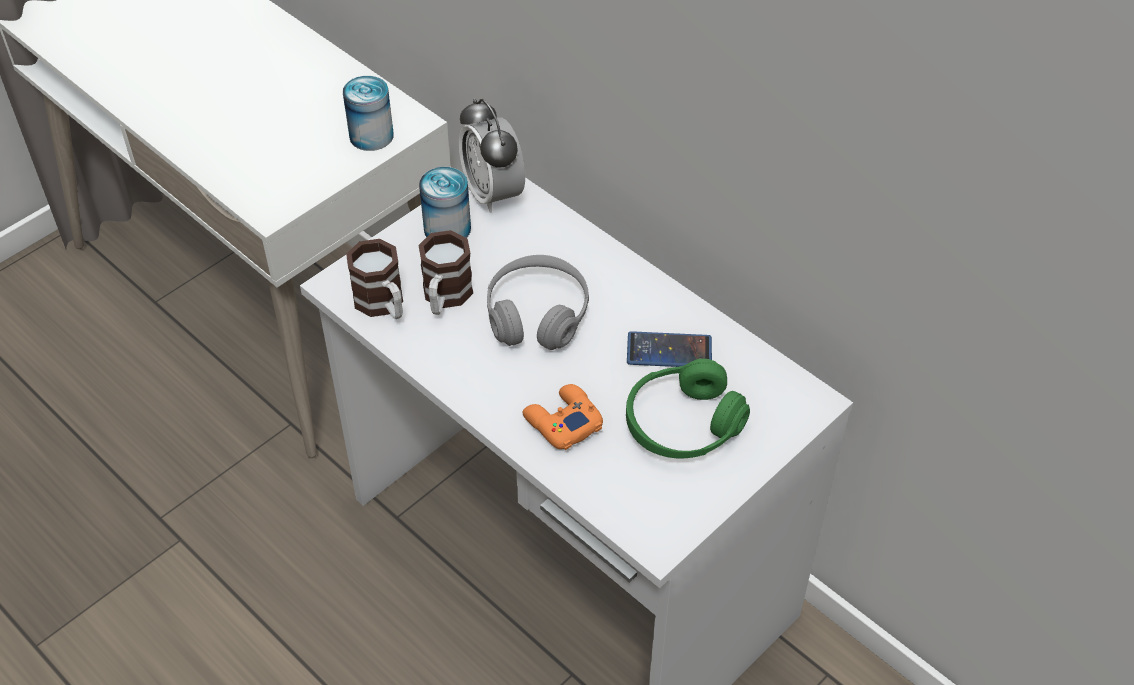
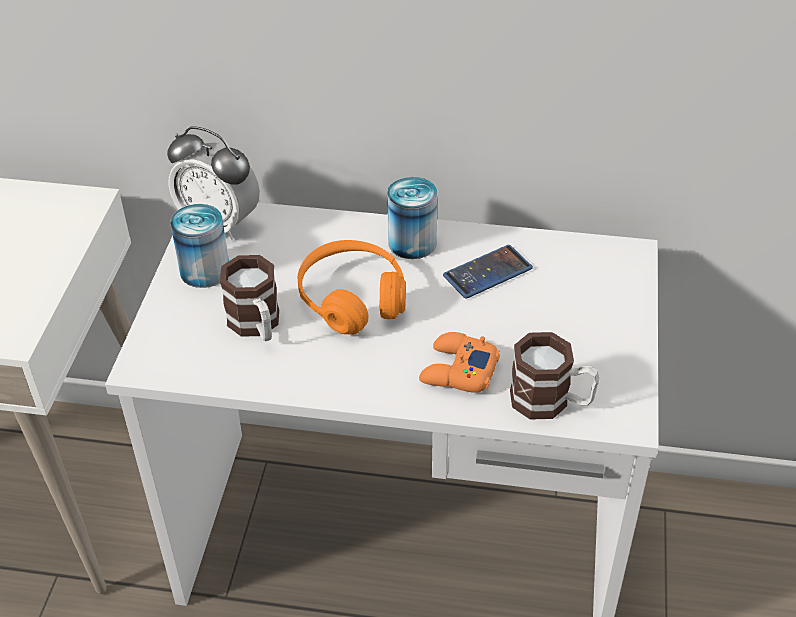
camera: 35 degrees left, 5 degrees down
can [343,76,394,151] -> can moved to [387,177,438,259]
mug [346,239,403,319] -> mug moved to [510,332,600,420]
grey headphones [487,255,589,350] -> orange headphones [298,240,406,335]
green headphones [626,359,750,458] -> none

